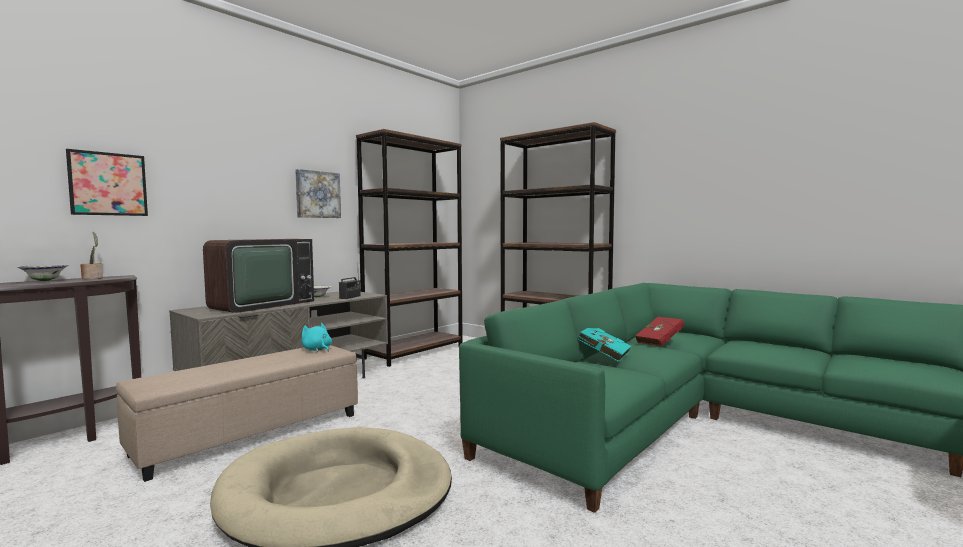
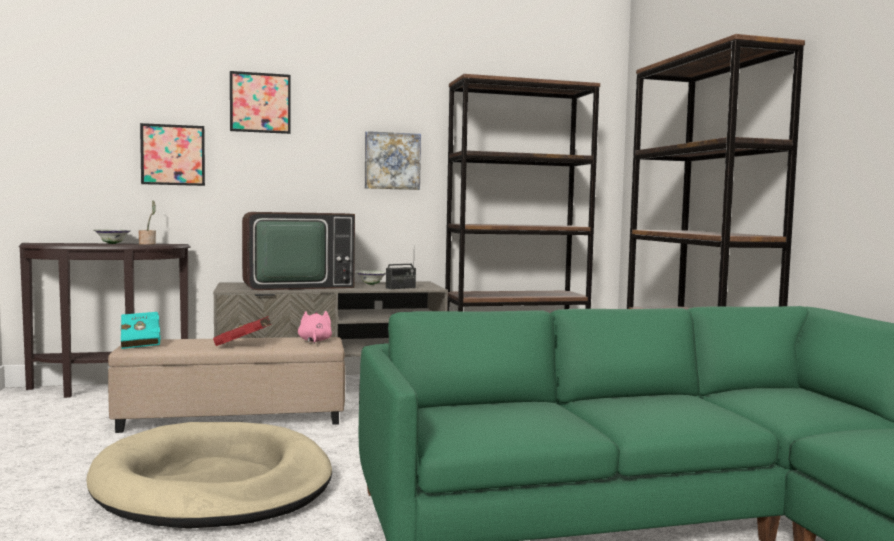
camera: 35 degrees right, 0 degrees up
turquoise plush toy [301,323,332,352] -> pink plush toy [298,311,332,344]
turquoise book [578,328,631,362] -> turquoise book moved to [121,312,161,349]
red book [635,317,684,346] -> red book moved to [213,316,272,346]
none -> picture [230,71,291,134]

